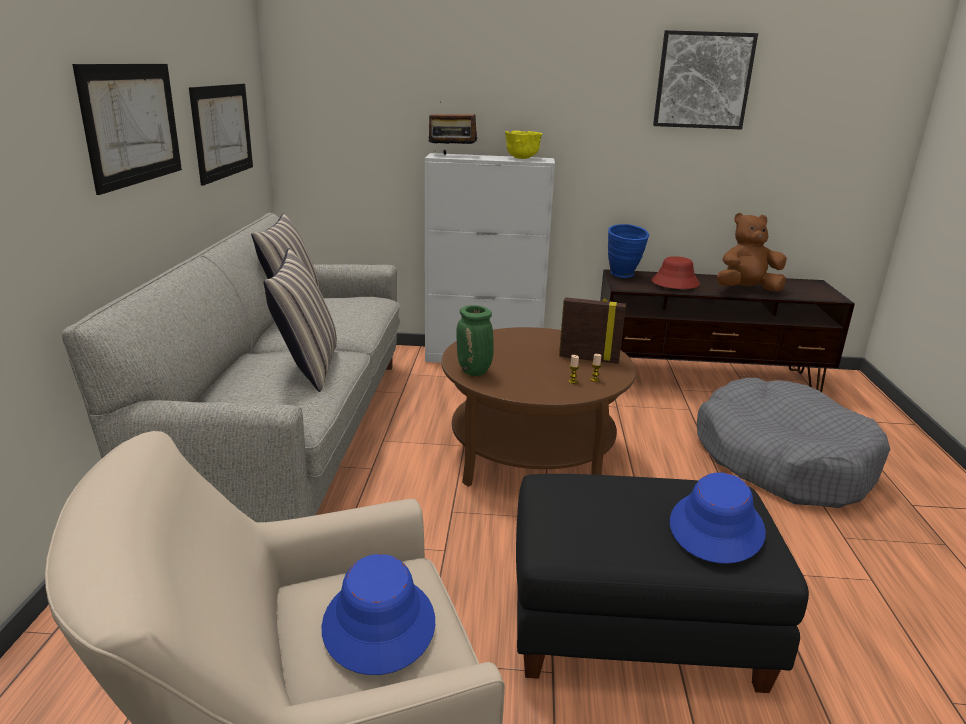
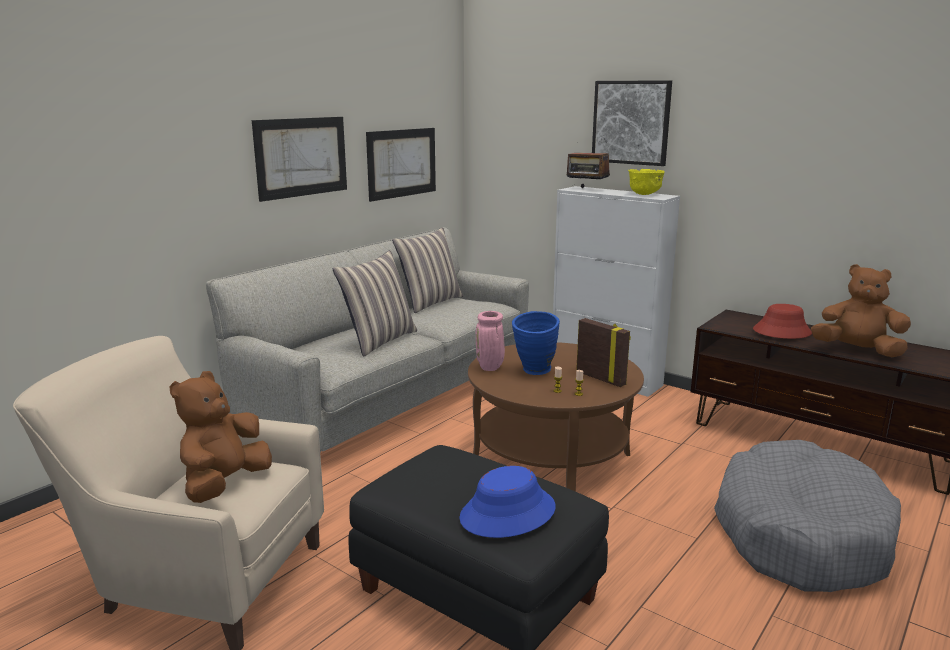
camera: 35 degrees right, 5 degrees down
blue hat [322,554,435,675] -> brown plush toy [170,371,272,503]
green vase [456,305,494,376] -> pink vase [476,311,505,371]
blue vase [608,224,649,278] -> blue vase moved to [512,311,560,375]
picture [653,30,758,130] -> picture moved to [592,80,672,166]

